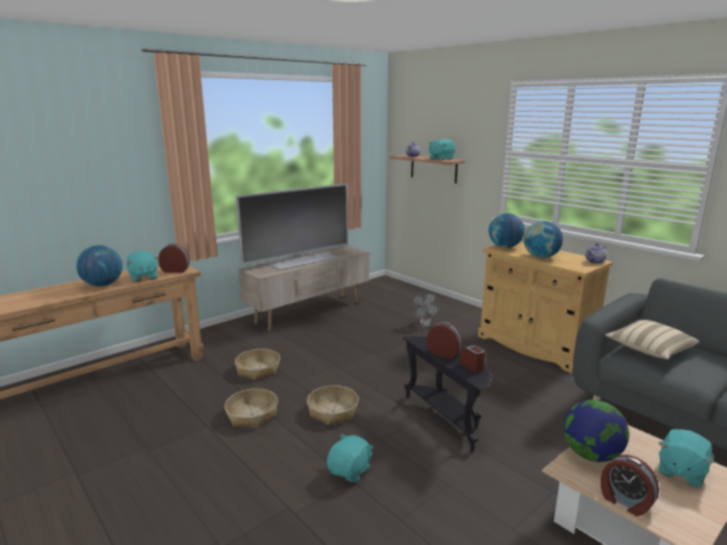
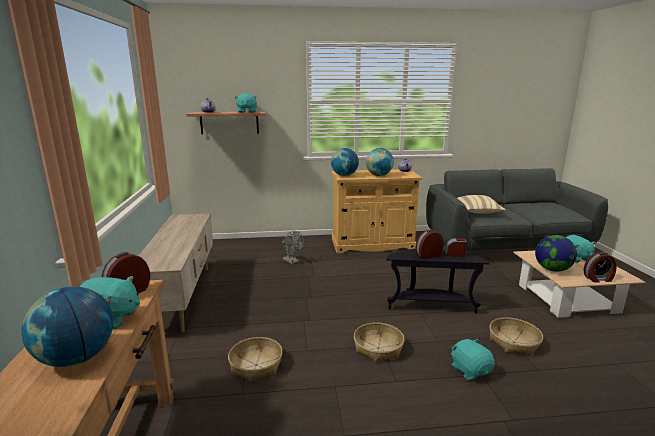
camera: 55 degrees left, 0 degrees up
basket [224,388,278,428] -> basket moved to [489,317,543,356]
television [236,183,348,270] -> none

